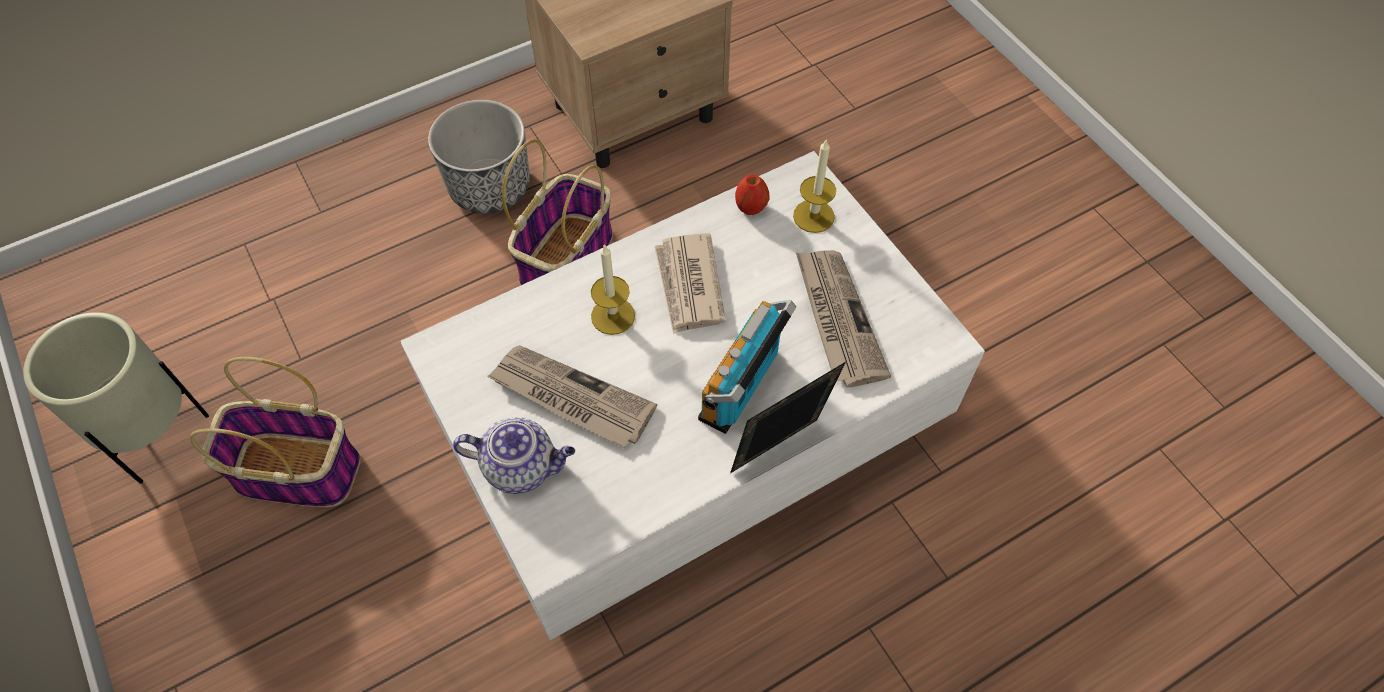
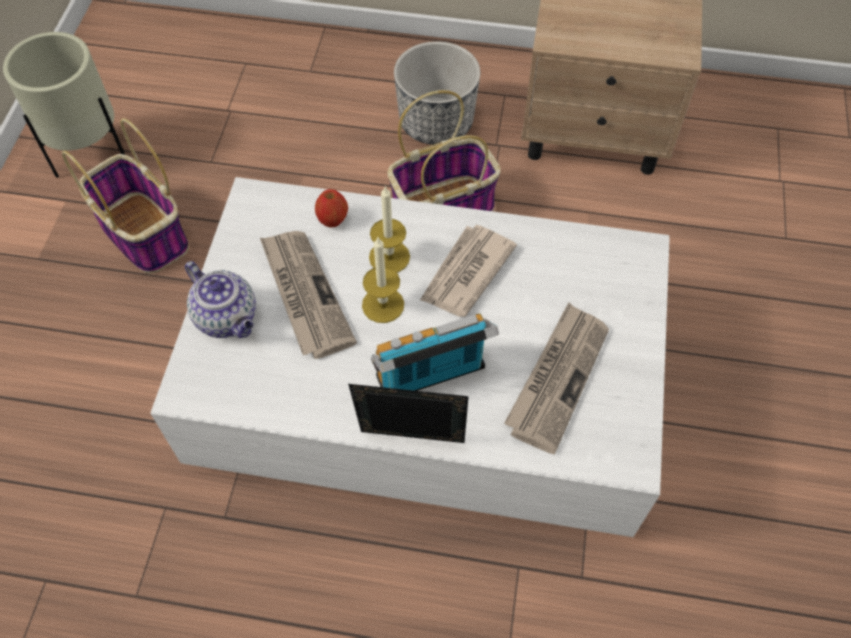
camera: 40 degrees right, 0 degrees up
apple [735,175,769,215] -> apple moved to [315,189,348,228]
candle [793,139,836,233] -> candle moved to [362,237,404,323]

